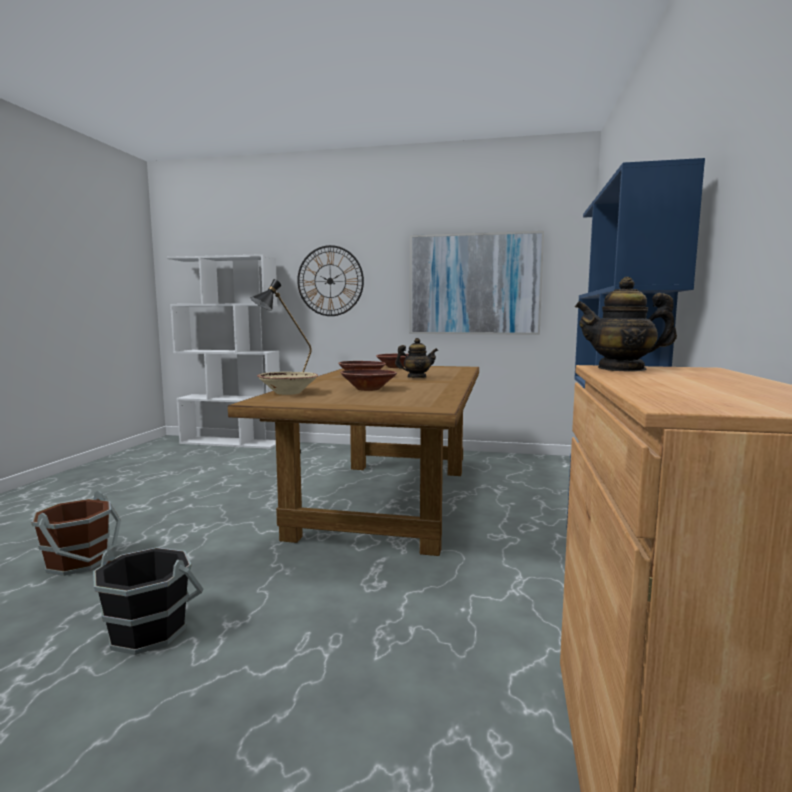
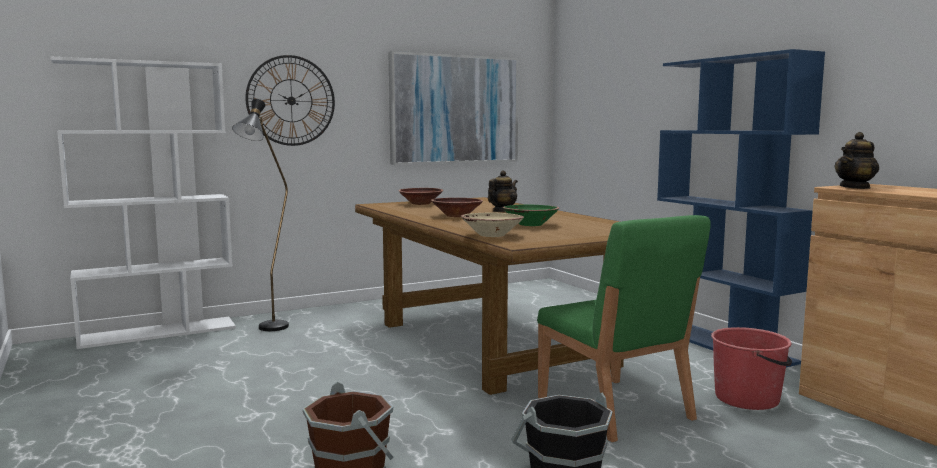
camera: 40 degrees left, 0 degrees up
brown bowl [340,369,397,391] -> green bowl [502,204,559,226]
none -> green chair [537,215,711,442]
none -> red bucket [711,327,792,410]

